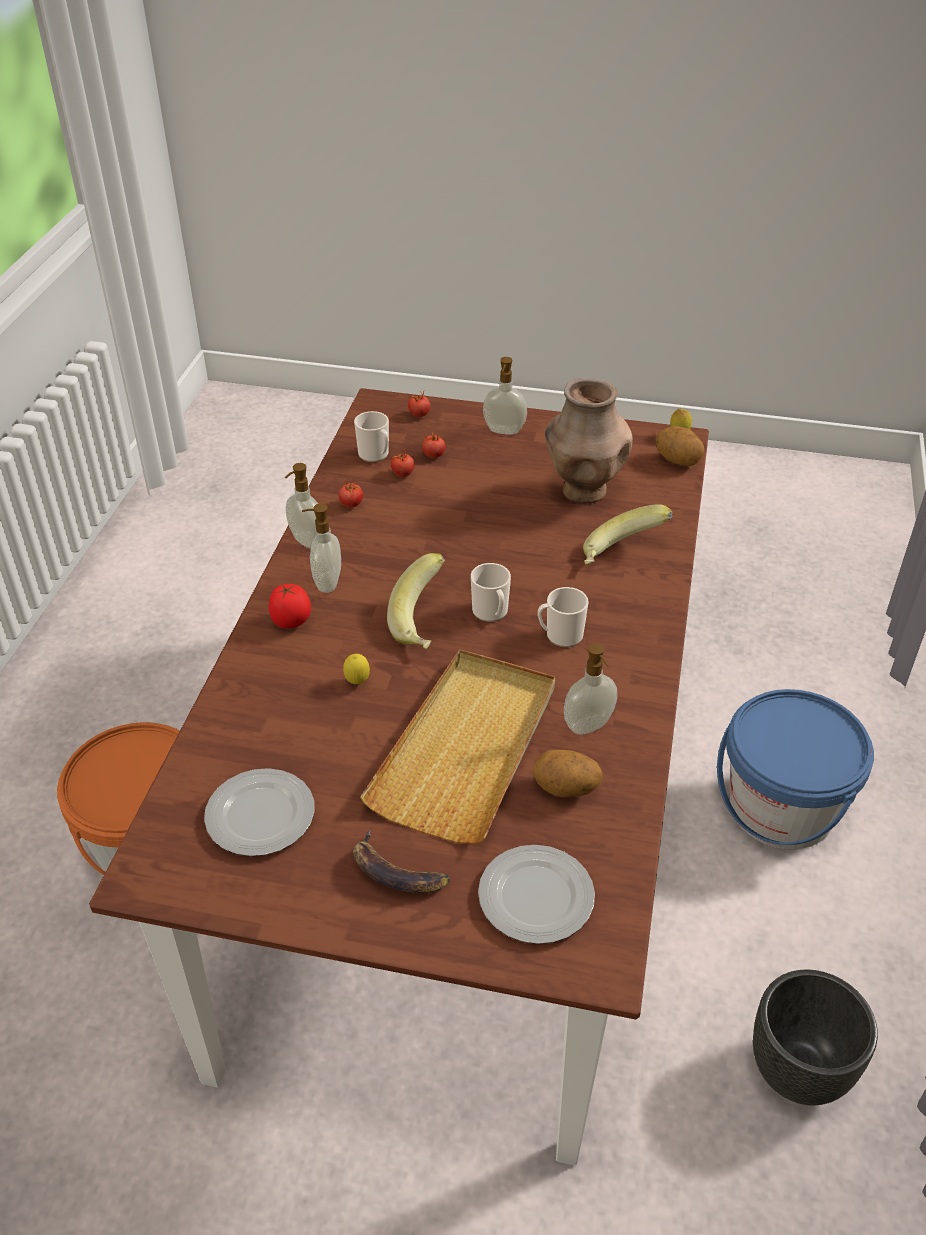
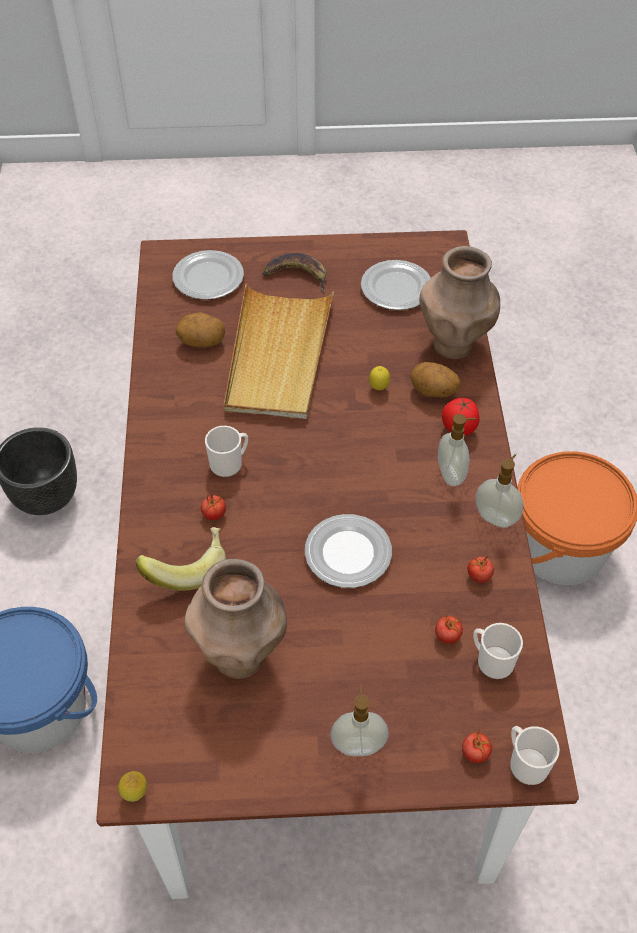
camera: 165 degrees right, 10 degrees up
banana [387,553,445,649] -> none
tomato [422,431,445,458] -> tomato moved to [201,494,226,520]
mug [471,563,511,622] -> mug moved to [510,726,560,785]
soap dispenser [564,643,617,735] -> none
potato [655,426,704,466] -> potato moved to [410,362,461,397]
none -> plate [305,514,392,588]
none -> brown vase [419,246,500,359]

